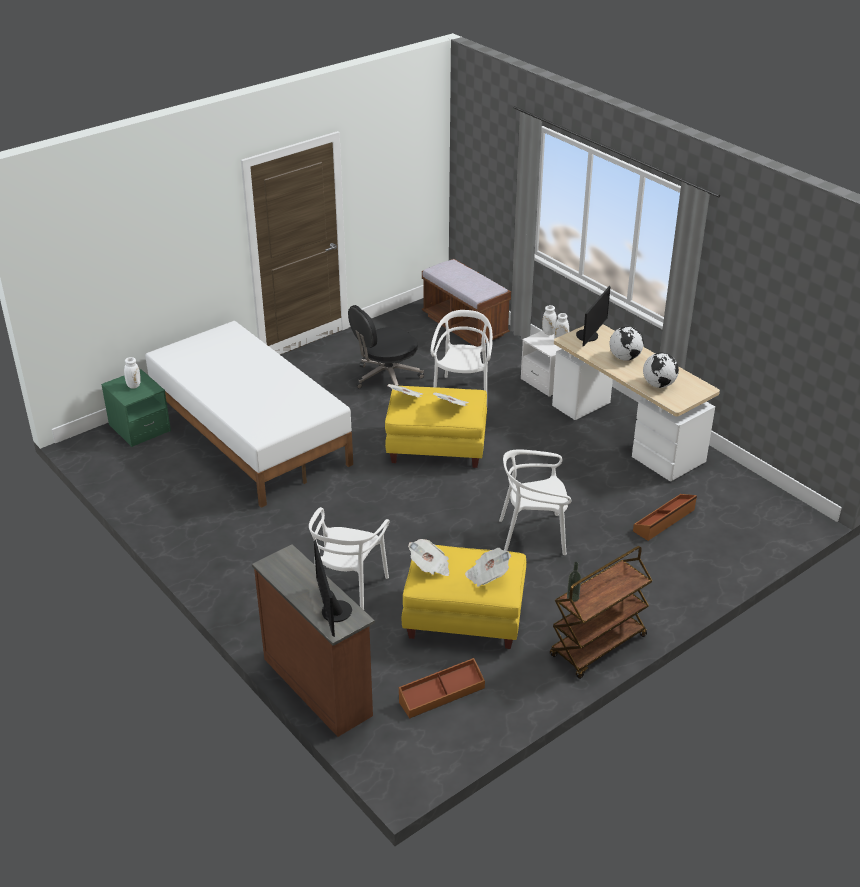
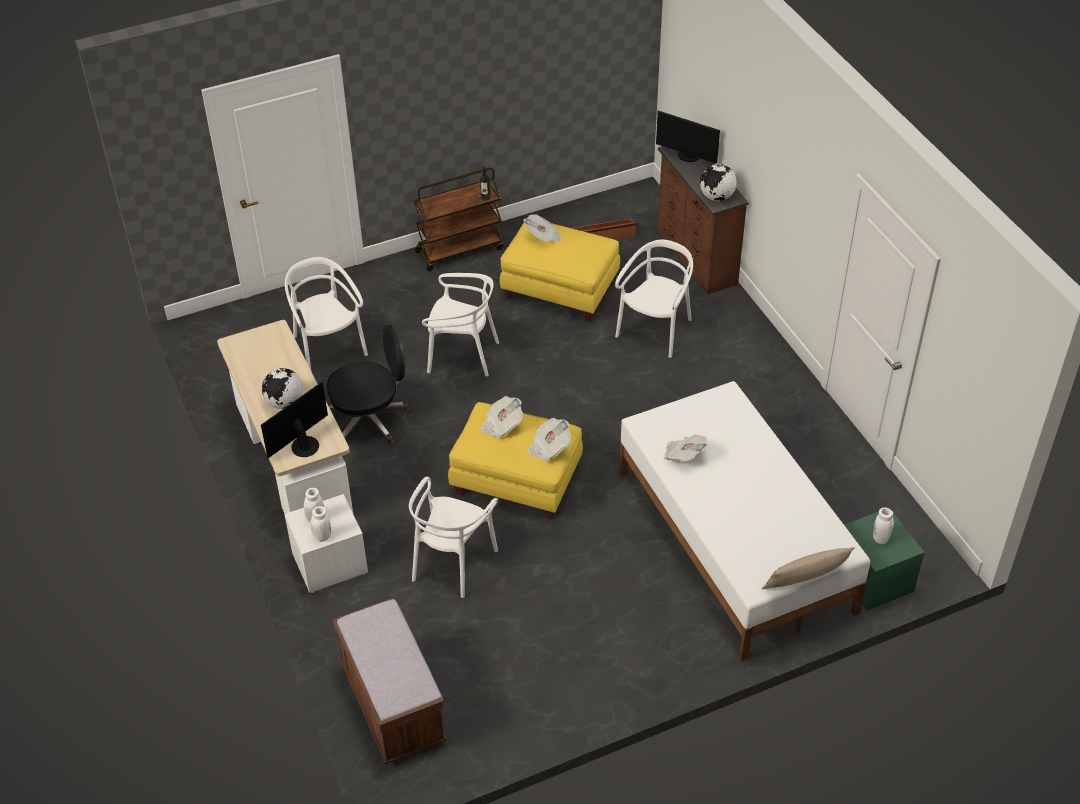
camera: 165 degrees left, 10 degrees up
monitor [314,540,352,637] -> monitor turned 120 degrees clockwise [656,111,720,164]
black office chair [348,305,424,388] -> black office chair moved to [327,325,411,445]
newspaper [408,539,449,576] -> newspaper moved to [664,435,707,462]
brown storage box [633,494,697,541] -> white chair [285,257,368,372]
globe [643,353,679,388] -> globe moved to [700,164,737,201]
none -> beige pillow [762,547,854,589]

